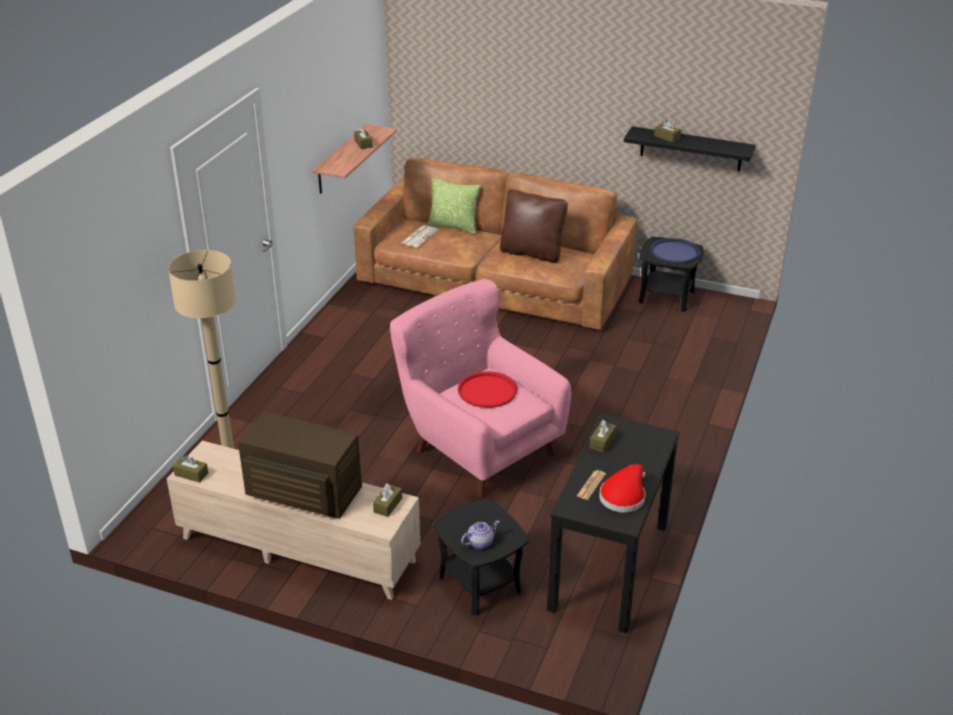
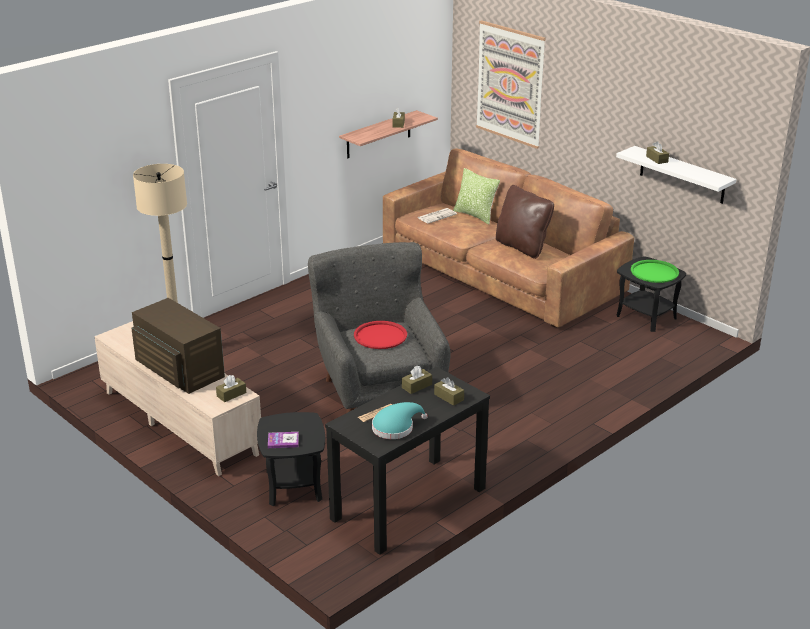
camera: 25 degrees right, 5 degrees down
brown tissue box [173,455,208,483] -> brown tissue box moved to [434,377,464,406]
pink armchair [390,279,571,498] -> grey armchair [308,242,450,413]
teapot [461,521,500,549] -> book [268,432,299,448]
red hat [599,464,646,513] -> turquoise hat [372,402,428,439]
black shelf [624,126,755,171] -> white shelf [616,146,737,204]
blue tray [650,238,700,263] -> green tray [631,260,679,283]
none -> picture [476,20,546,149]

